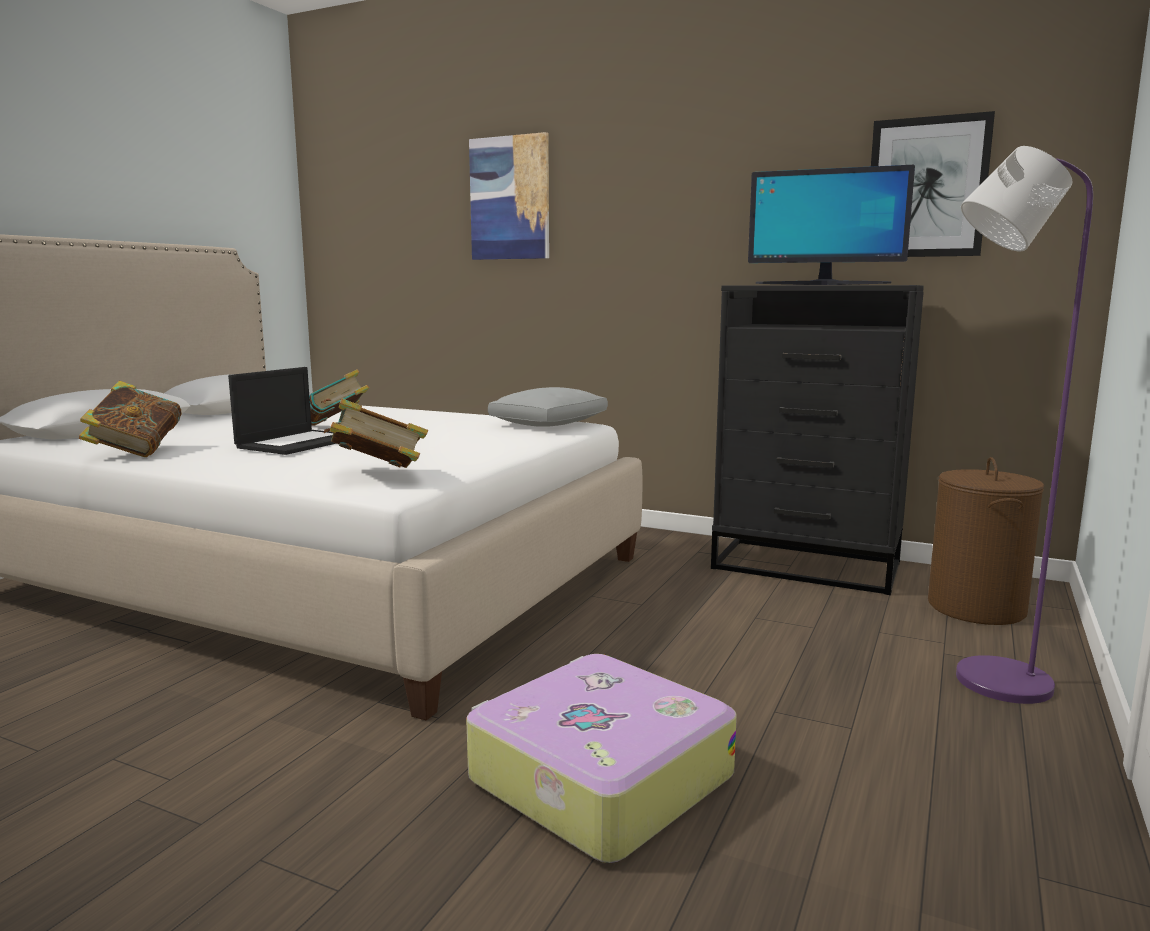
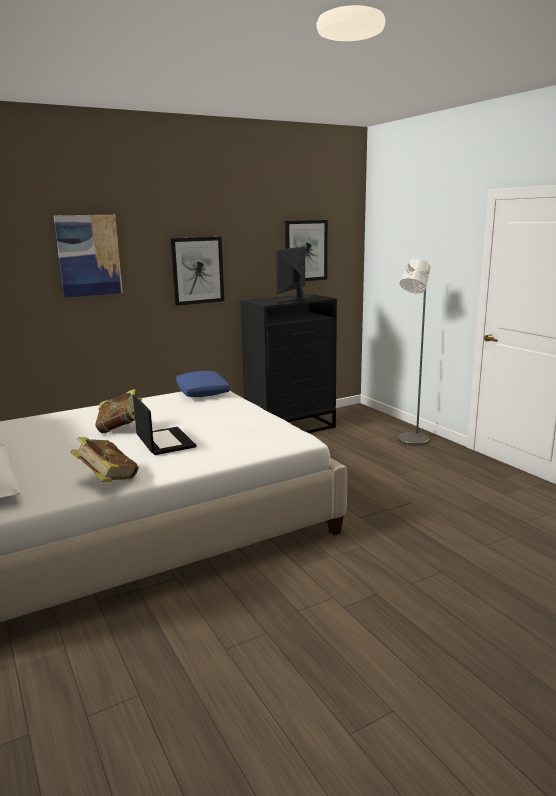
camera: 55 degrees left, 5 degrees up
book [324,399,428,468] -> none
suitcase [466,654,737,863] -> none
grey pillow [488,387,608,427] -> blue pillow [176,371,229,397]
monitor [748,165,915,285] -> monitor turned 150 degrees clockwise [276,246,308,303]
brown laundry basket [928,457,1044,625] -> none
purple floor lamp [956,146,1093,704] -> grey floor lamp [398,259,431,446]
none -> picture [170,237,224,306]

